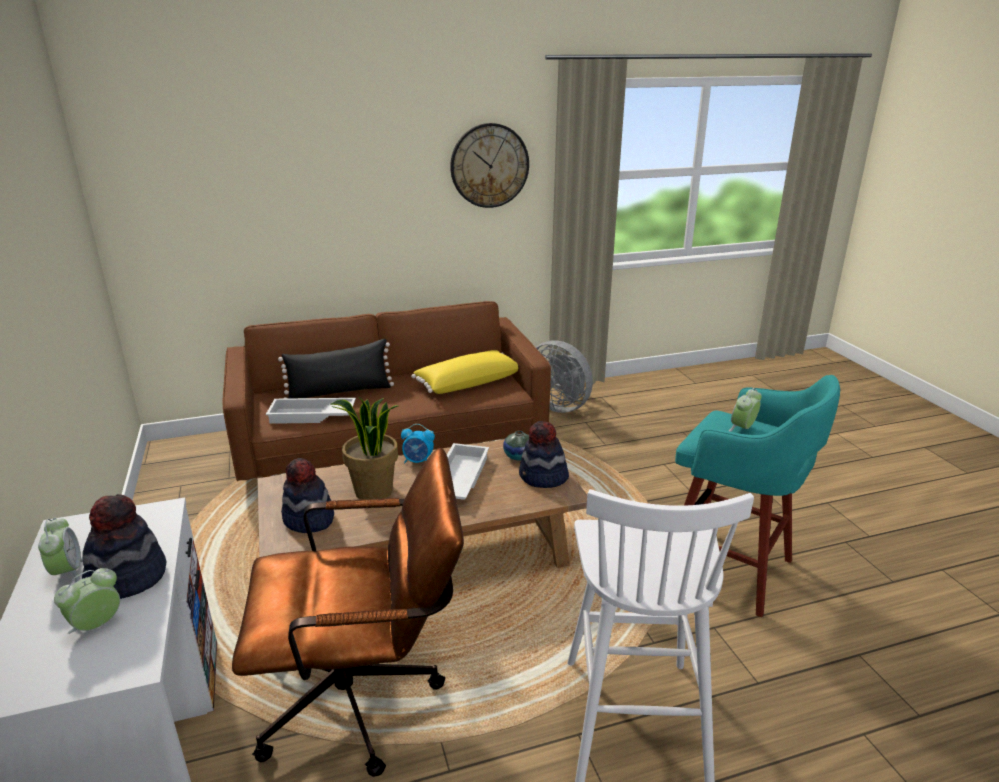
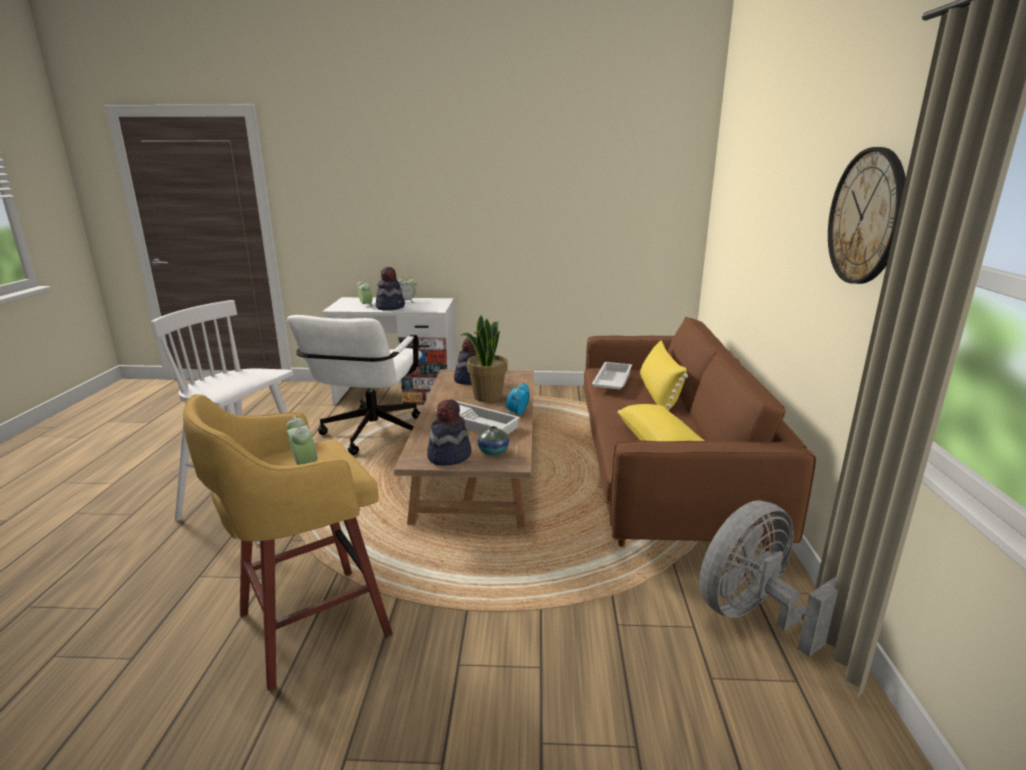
camera: 110 degrees right, 5 degrees down
brown office chair [232,448,464,777] -> white office chair [287,315,422,455]
black pillow [278,339,394,399] -> yellow pillow [640,340,688,411]
turquoise stool [675,375,840,617] -> yellow stool [183,394,393,691]

